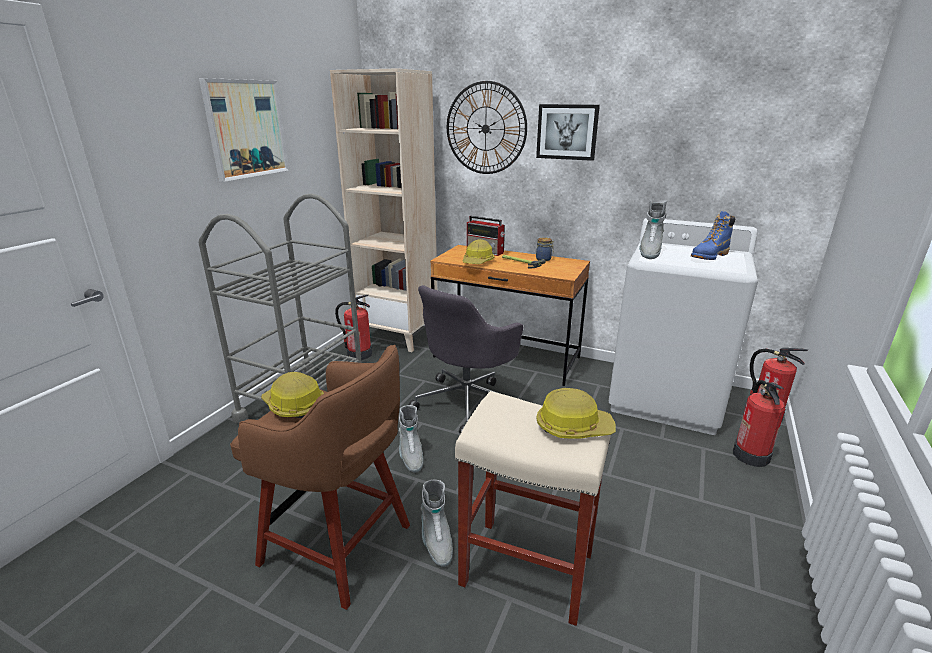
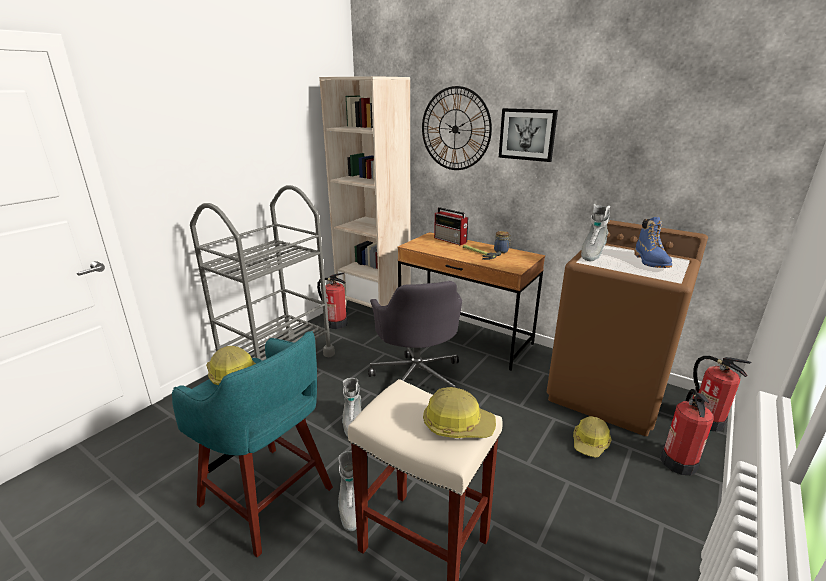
camera: 10 degrees right, 0 degrees up
picture [199,78,289,182] -> none
brown stool [230,345,410,610] -> turquoise stool [172,331,333,557]
grey office chair [409,285,523,434] -> grey office chair turned 60 degrees counterclockwise [368,281,462,388]
hard hat [462,239,495,264] -> hard hat moved to [573,416,612,458]
white washing machine [609,218,758,435] -> brown washing machine [547,220,708,436]
blue boot [691,211,735,260] -> blue boot turned 60 degrees counterclockwise [634,217,672,268]

